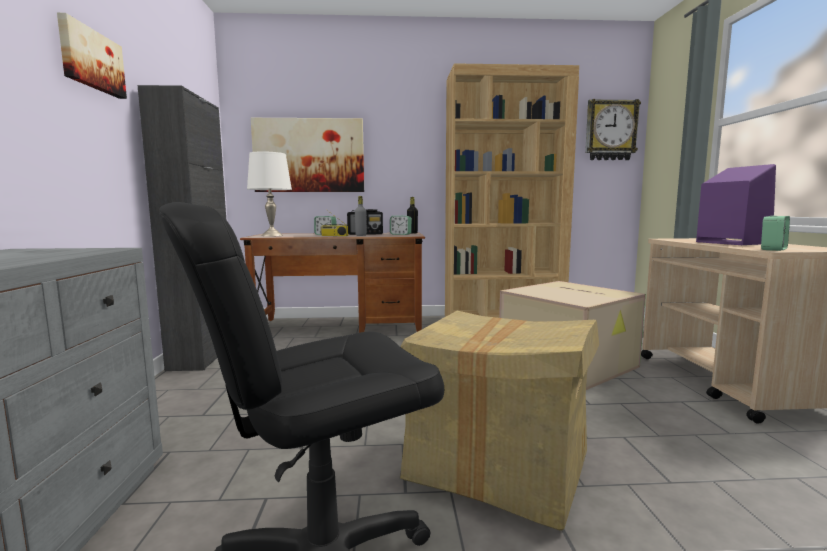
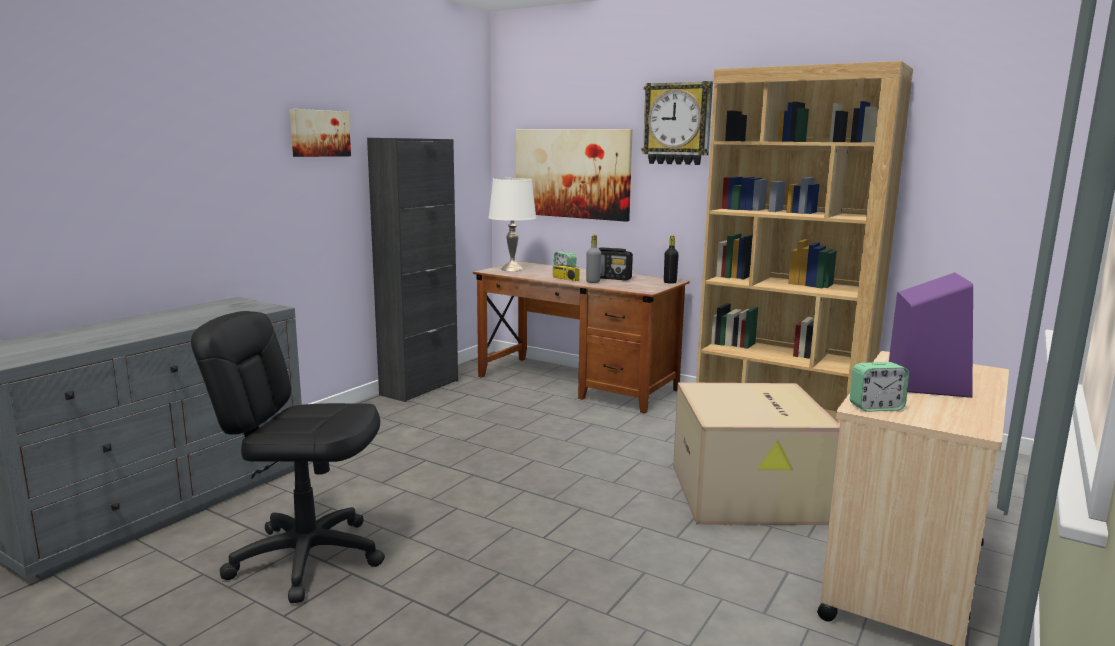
camera: 35 degrees right, 5 degrees up
alarm clock [390,216,412,235] -> none
cardboard box [400,311,599,531] -> none
wall clock [585,99,641,160] -> wall clock moved to [641,81,713,165]

